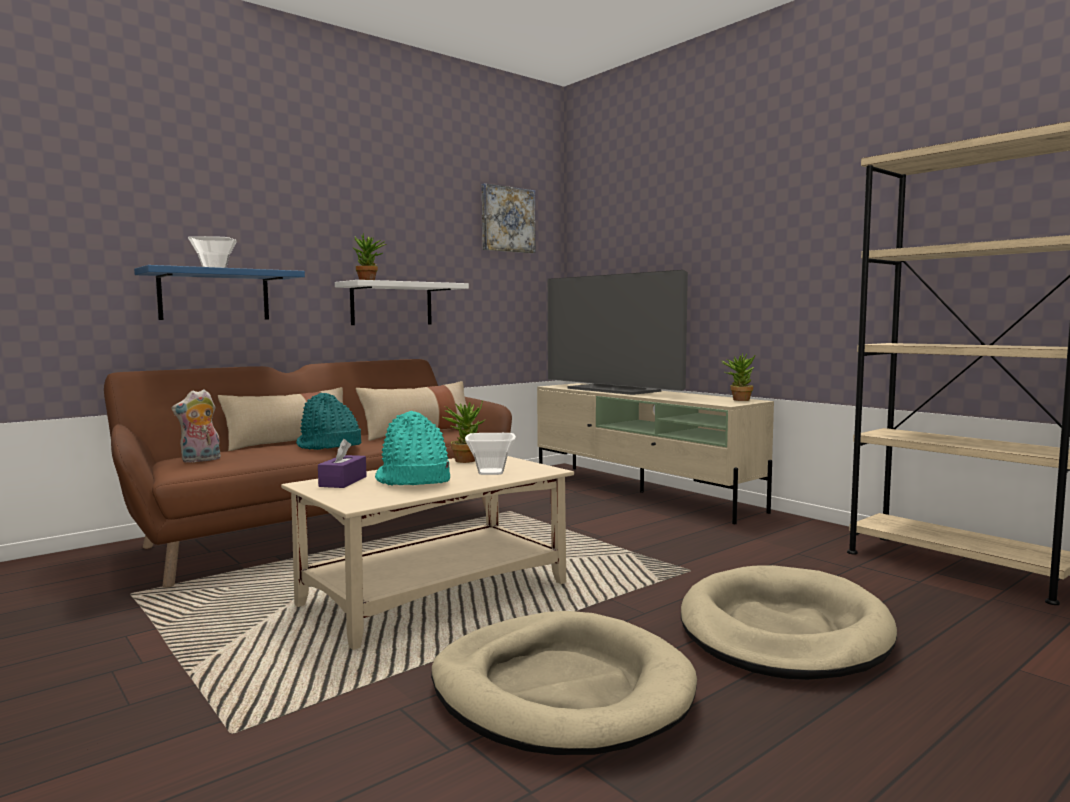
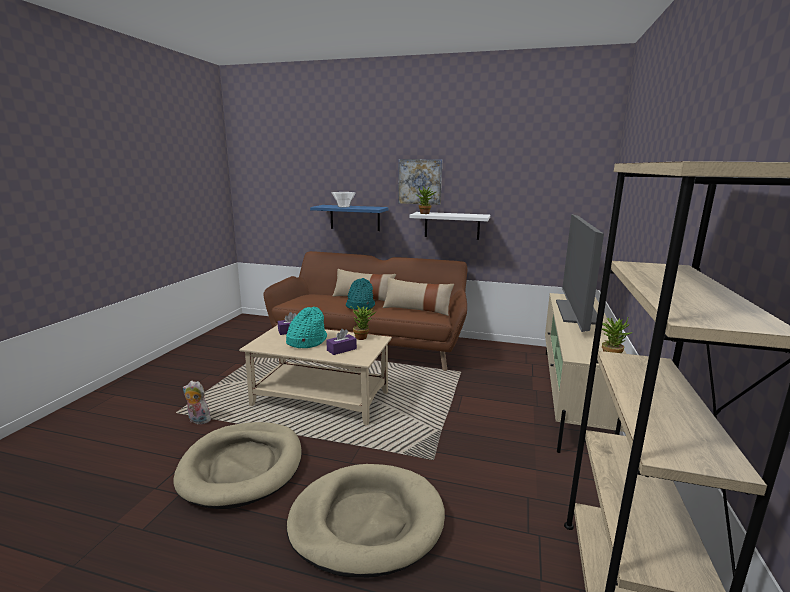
camera: 55 degrees right, 10 degrees up
plush toy [172,389,221,463] -> plush toy moved to [183,381,211,424]
bowl [465,433,516,475] -> purple tissue box [326,329,357,355]
picture [482,183,535,253] -> picture moved to [398,159,442,205]

